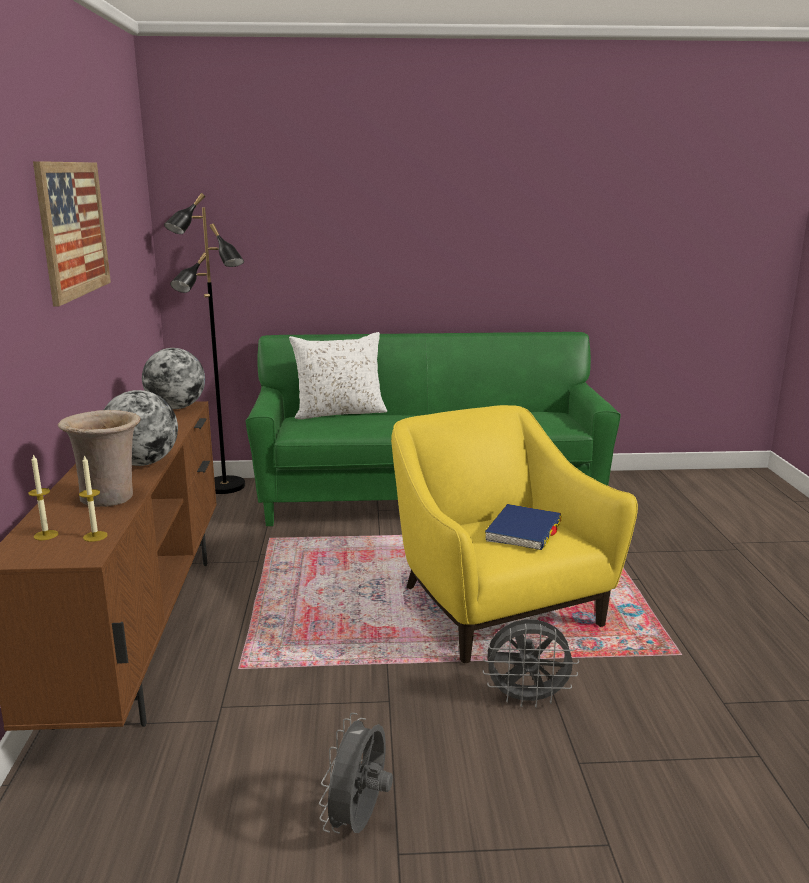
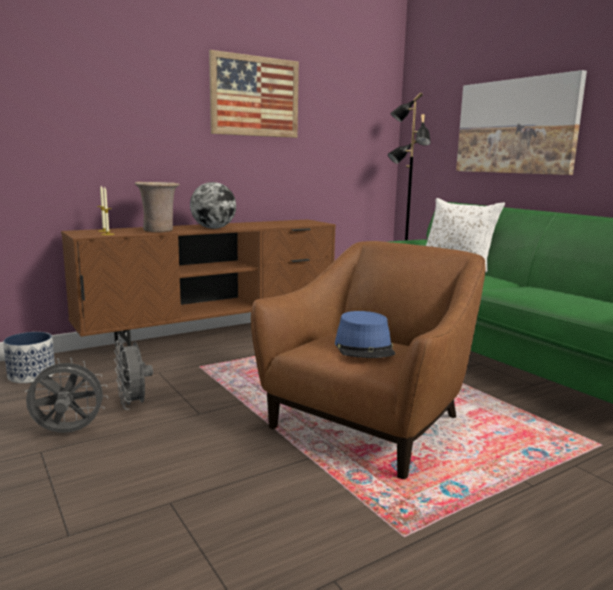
camera: 60 degrees right, 5 degrees down
globe [142,348,205,409] -> none
yellow armchair [391,405,638,663] -> brown armchair [251,241,485,479]
grey fan [483,619,579,708] -> grey fan moved to [114,340,153,410]
blue book [485,504,562,550] -> blue hat [335,311,395,358]
none -> planter [3,332,55,383]
none -> picture [456,70,587,175]

